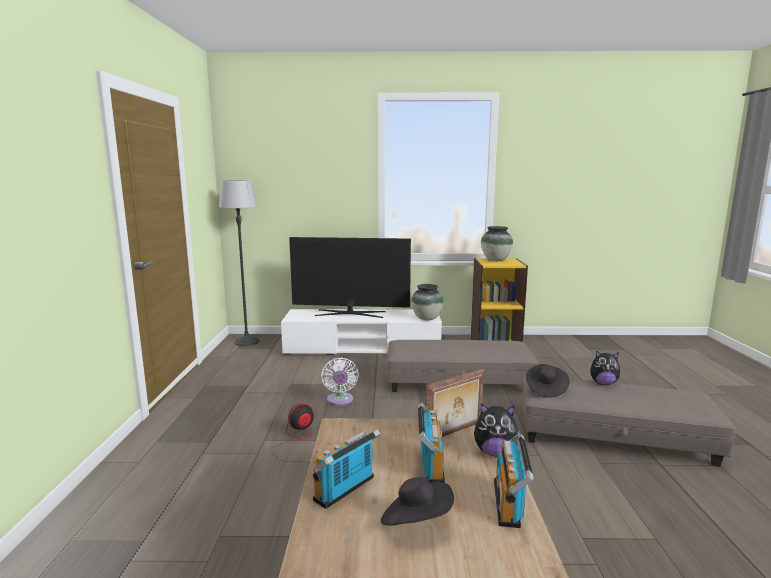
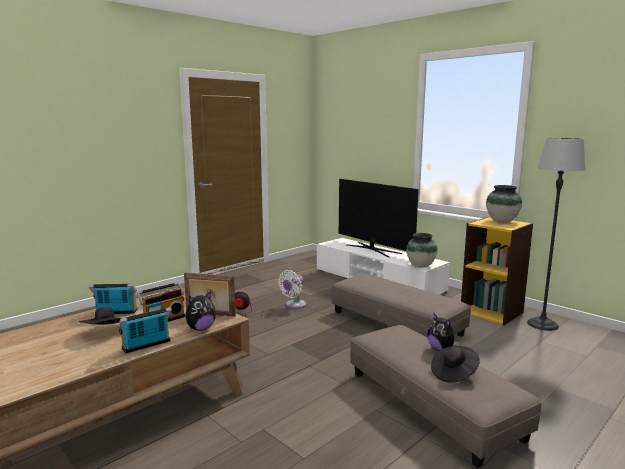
camera: 45 degrees right, 0 degrees up
floor lamp [219,180,260,346] -> floor lamp moved to [527,138,586,331]
plush toy [474,403,520,456] -> plush toy turned 90 degrees counterclockwise [185,291,216,331]
black hat [526,364,569,398] -> black hat moved to [431,346,480,383]

